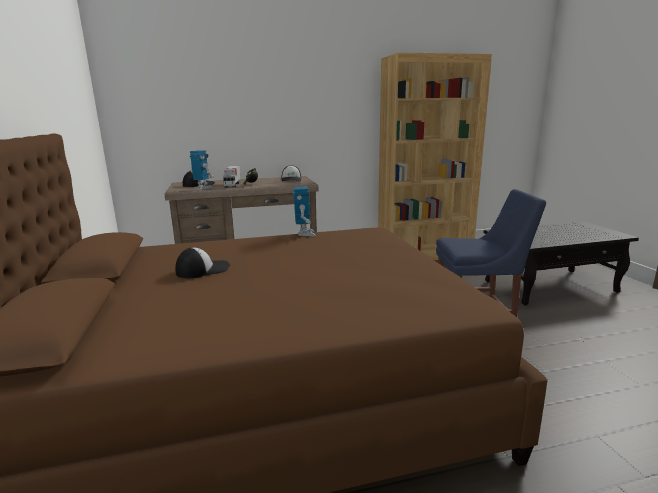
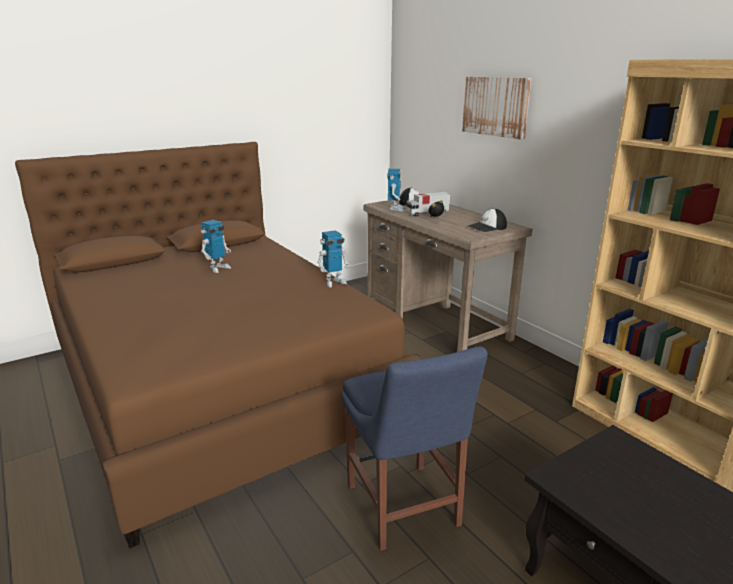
camera: 70 degrees right, 5 degrees up
cap [175,248,230,278] -> toy robot [201,220,231,273]
none -> picture [462,77,531,140]

